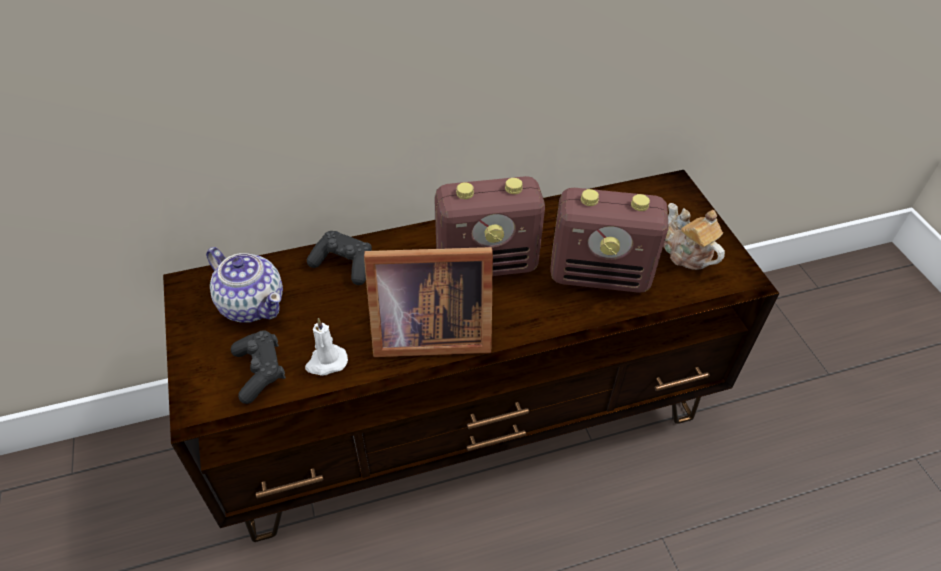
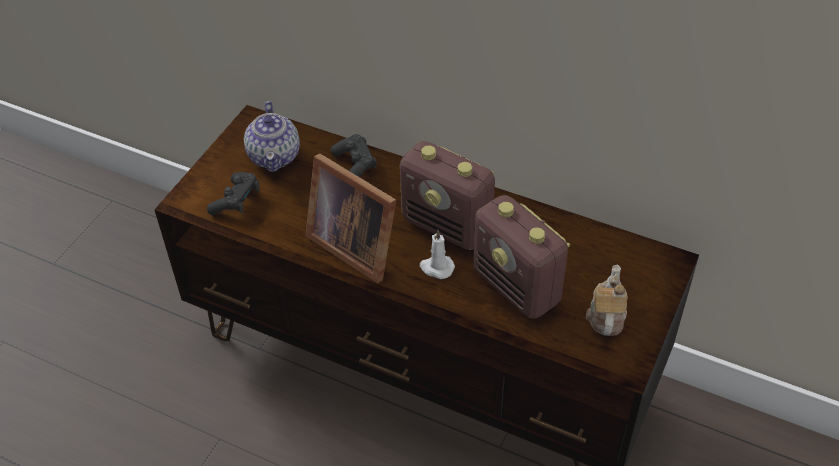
camera: 45 degrees right, 0 degrees up
white candle [305,318,348,376] -> white candle moved to [420,230,455,279]

